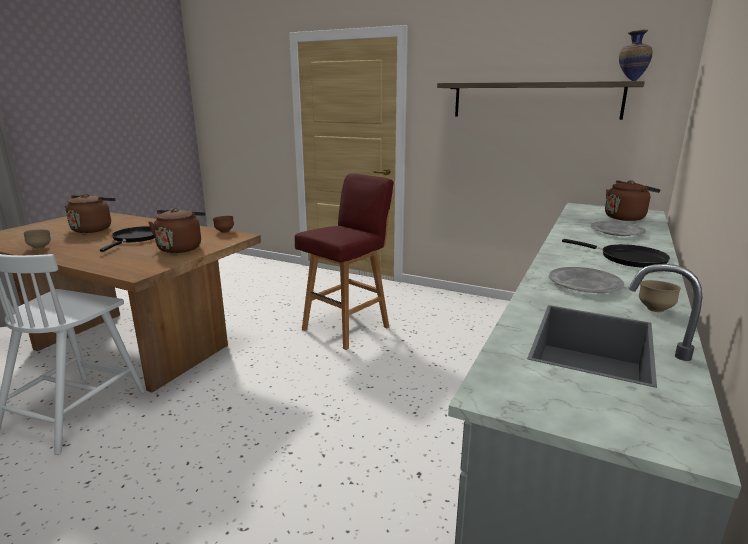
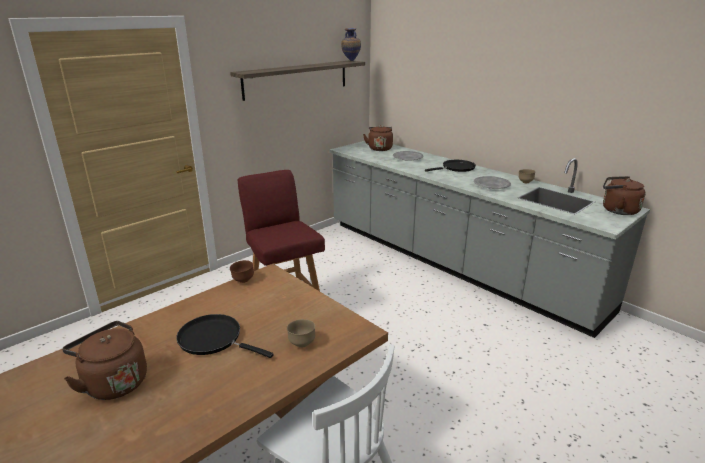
camera: 70 degrees left, 5 degrees up
brown bowl [23,229,51,249] -> brown bowl moved to [287,319,315,348]
brown kettle [148,208,206,253] -> brown kettle moved to [603,176,645,215]

